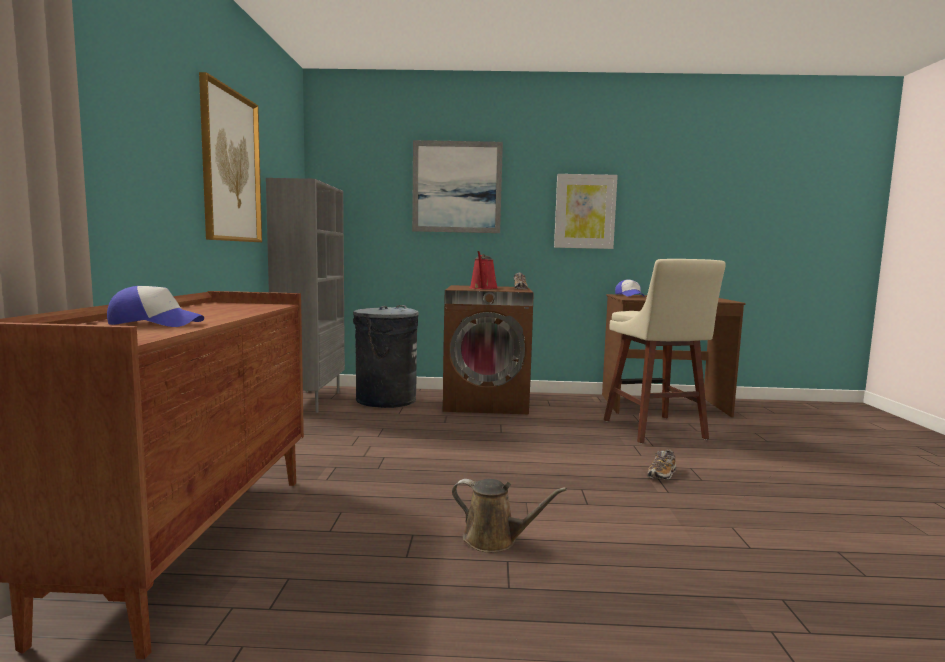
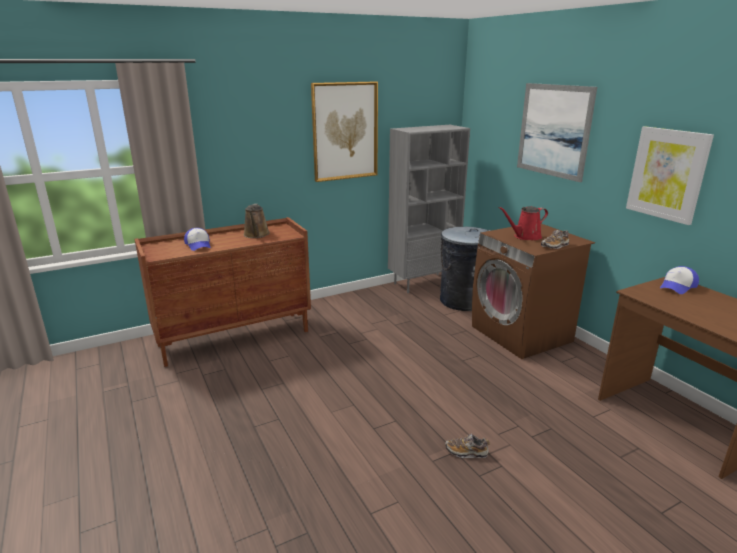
camera: 60 degrees right, 15 degrees up
brown watering can [452,479,567,553] -> brown watering can moved to [243,204,270,238]
beige stool [604,259,726,444] -> none

